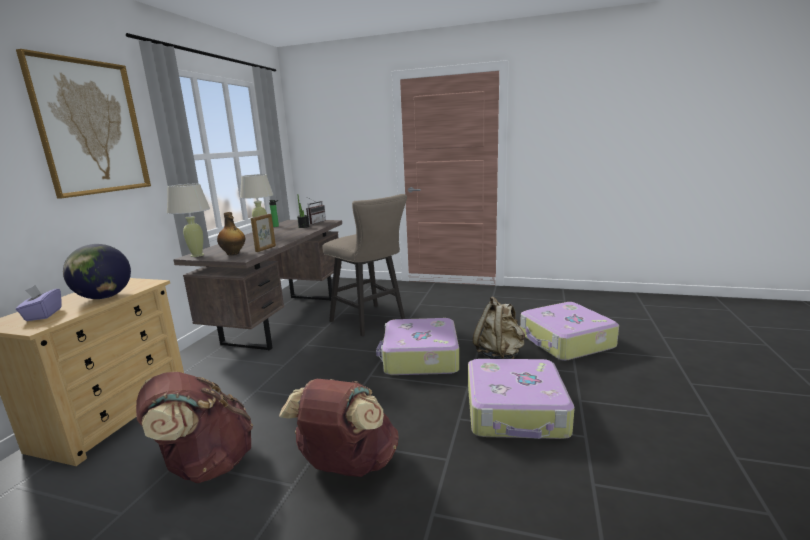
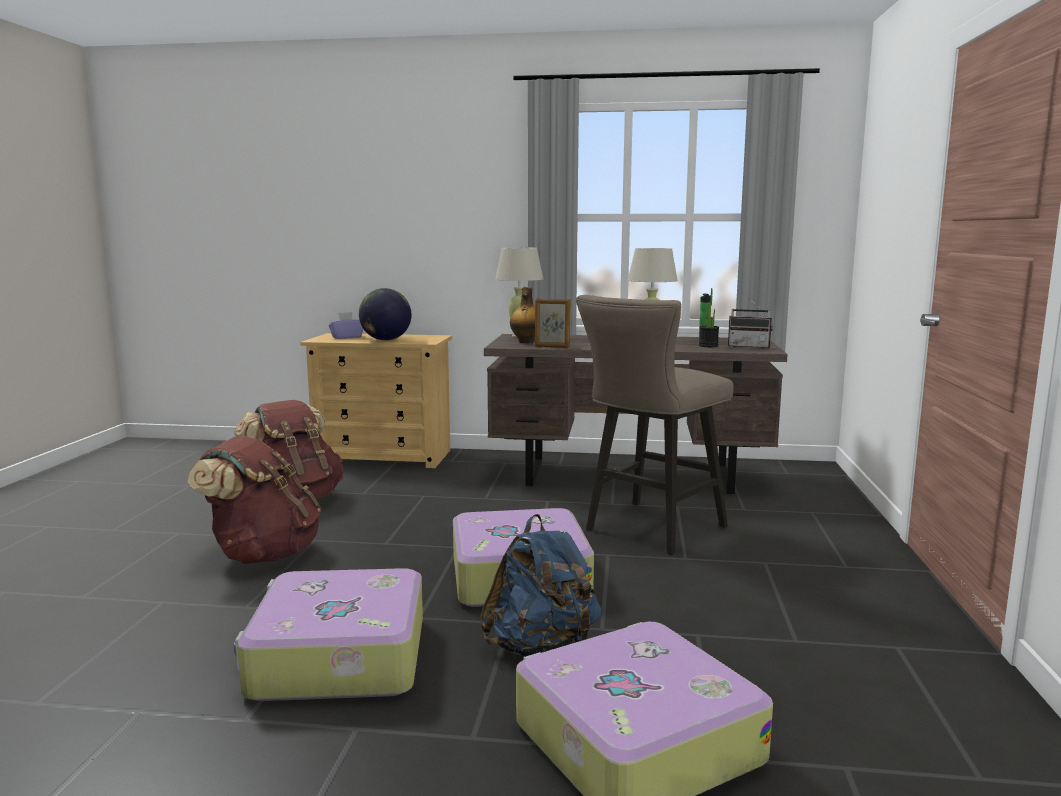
camera: 80 degrees right, 5 degrees down
picture [16,49,151,198] -> none
beige backpack [473,296,525,359] -> blue backpack [480,514,601,657]

